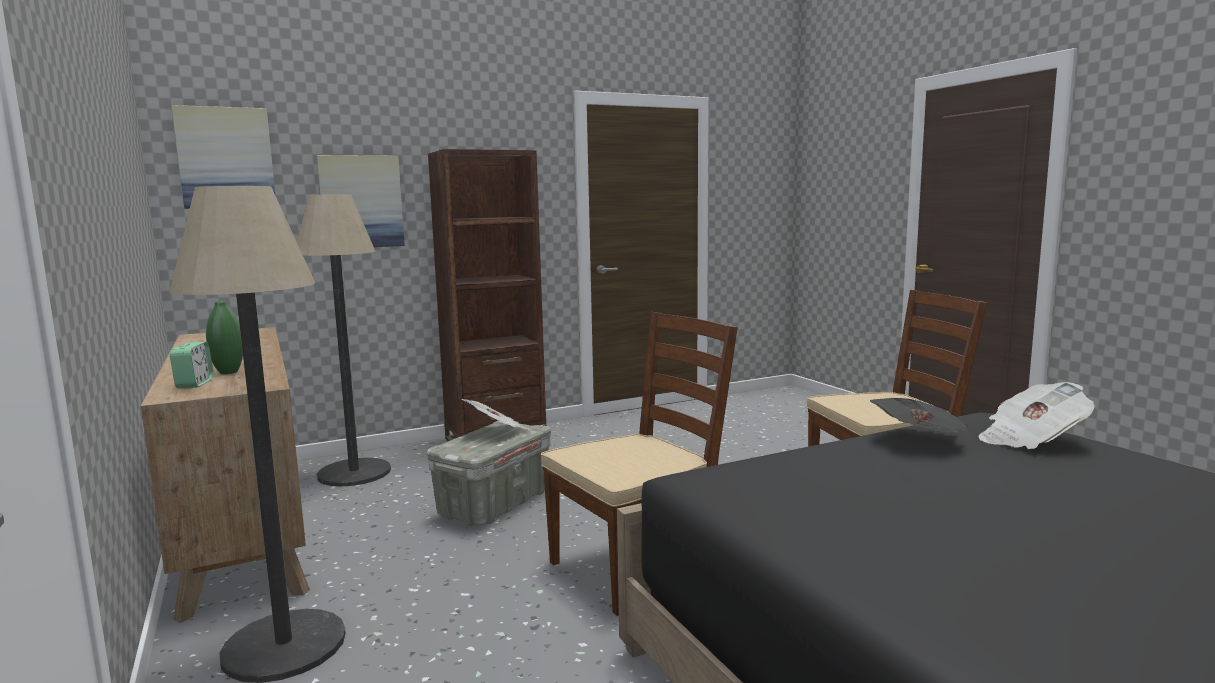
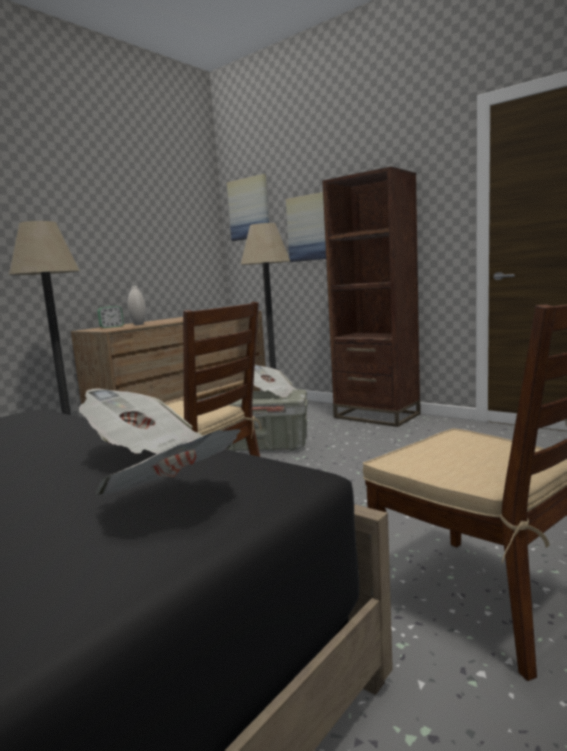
camera: 65 degrees right, 0 degrees up
green vase [206,301,243,374] -> white vase [128,286,146,325]

